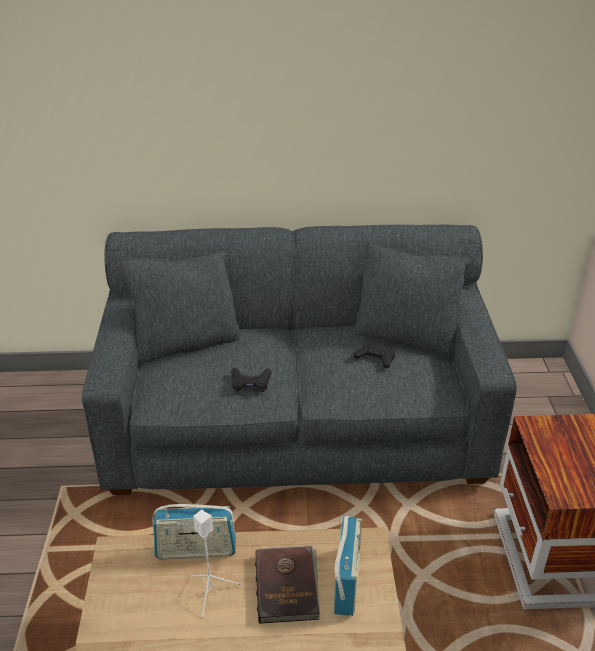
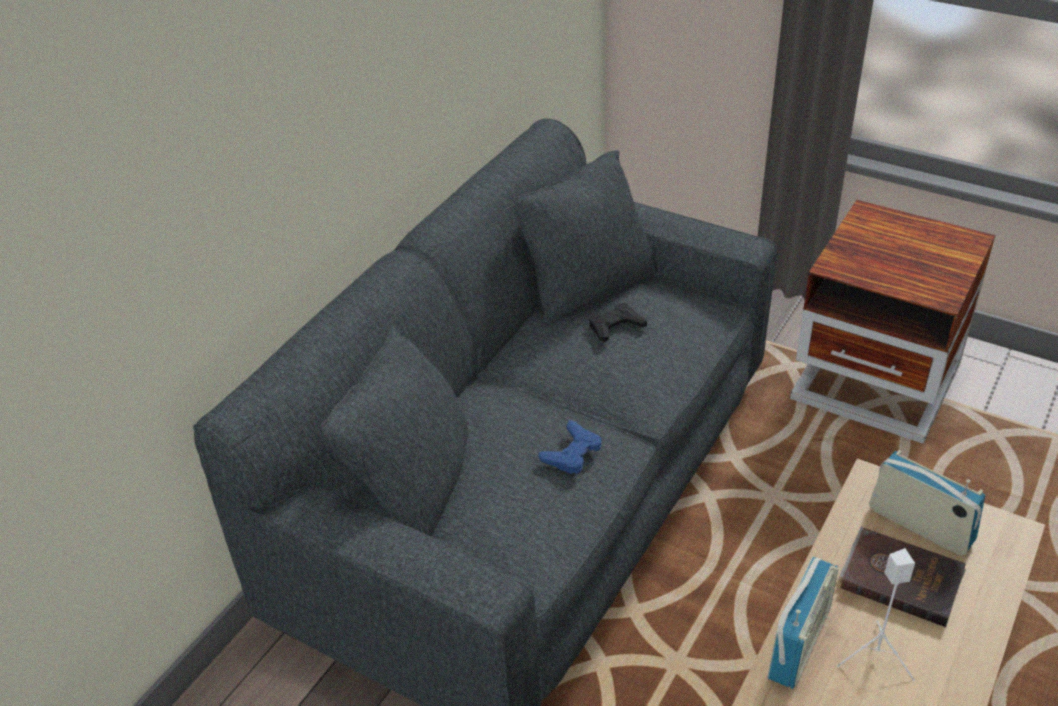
camera: 55 degrees left, 5 degrees up
black game controller [231,367,272,392] -> blue game controller [539,420,601,474]

